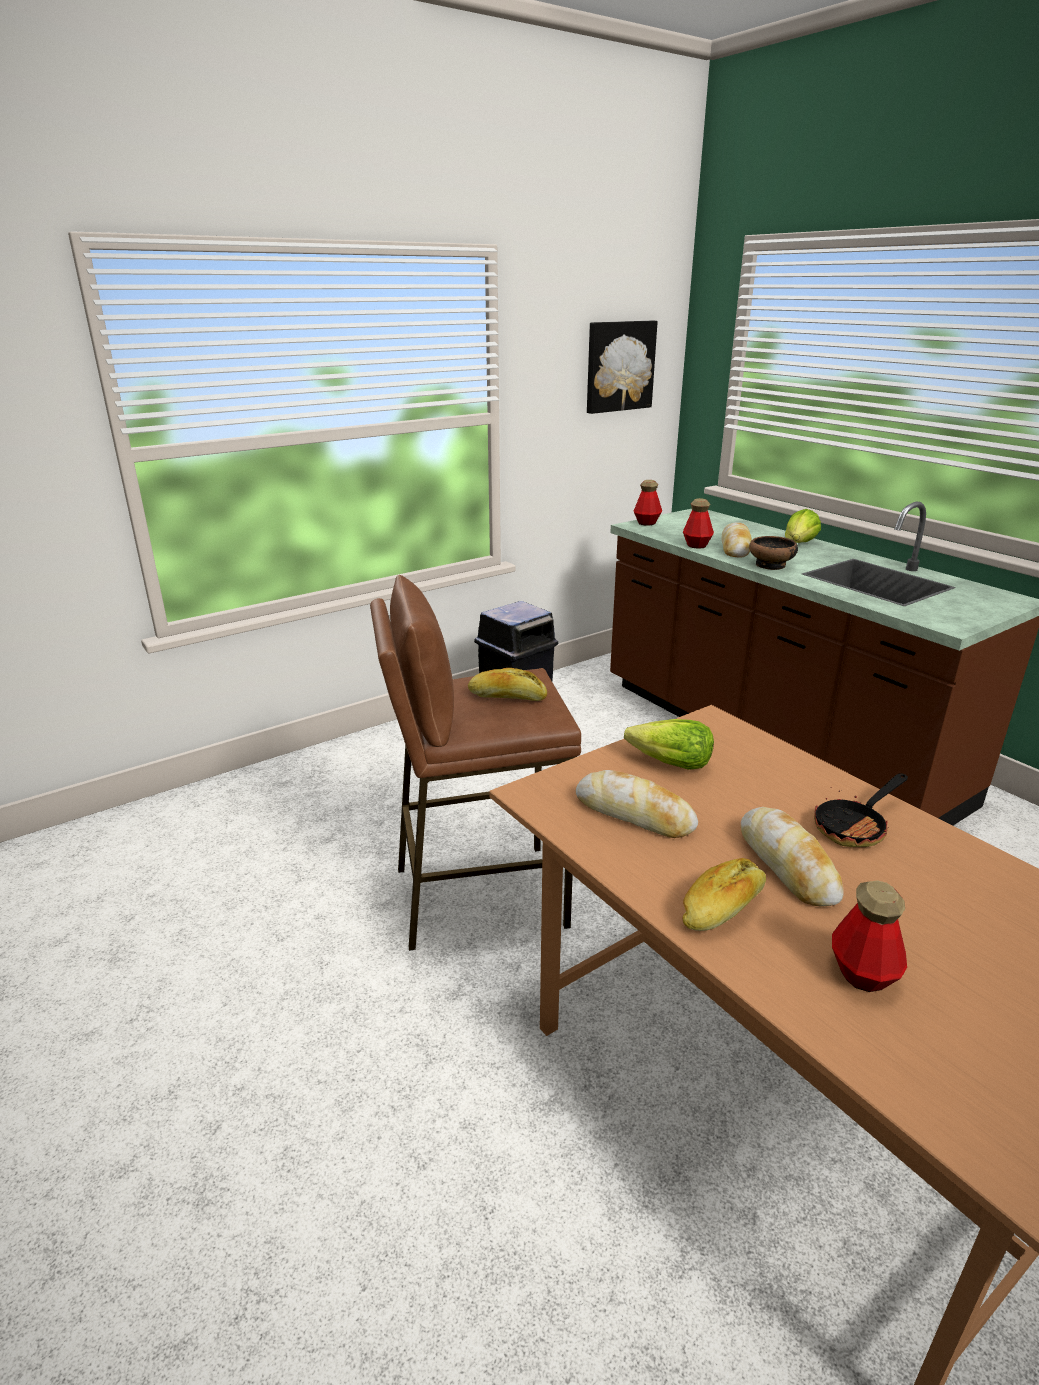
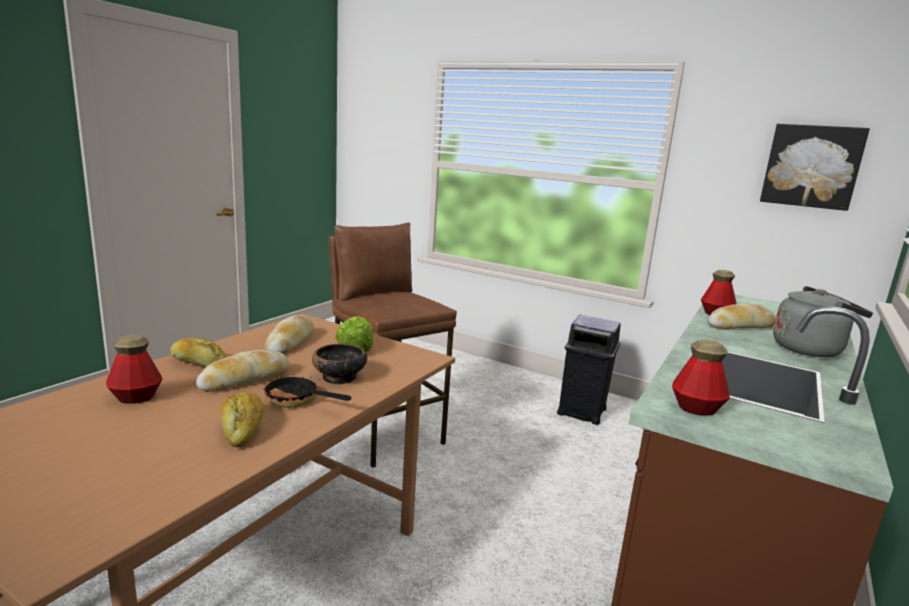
camera: 65 degrees right, 10 degrees down
bread [468,668,547,701] -> bread moved to [220,392,264,447]
bottle [634,480,662,526] -> bottle moved to [672,340,730,416]
bowl [749,536,798,570] -> bowl moved to [312,343,367,384]
lettuce [785,509,821,543] -> grey kettle [773,286,873,357]

